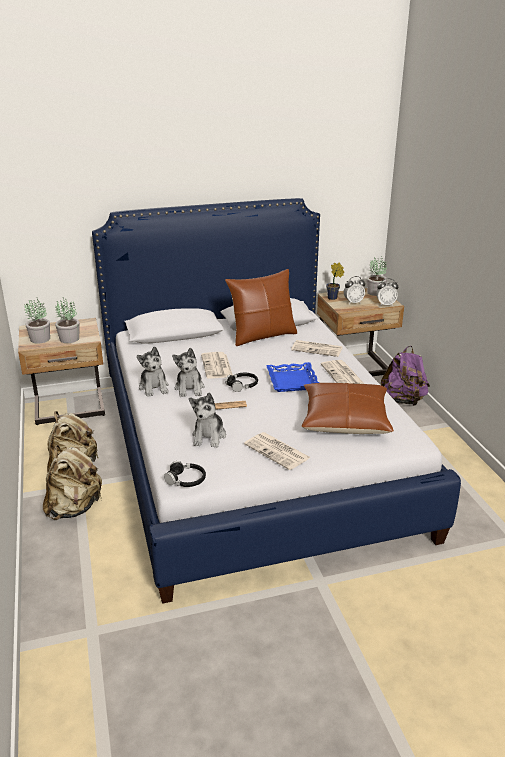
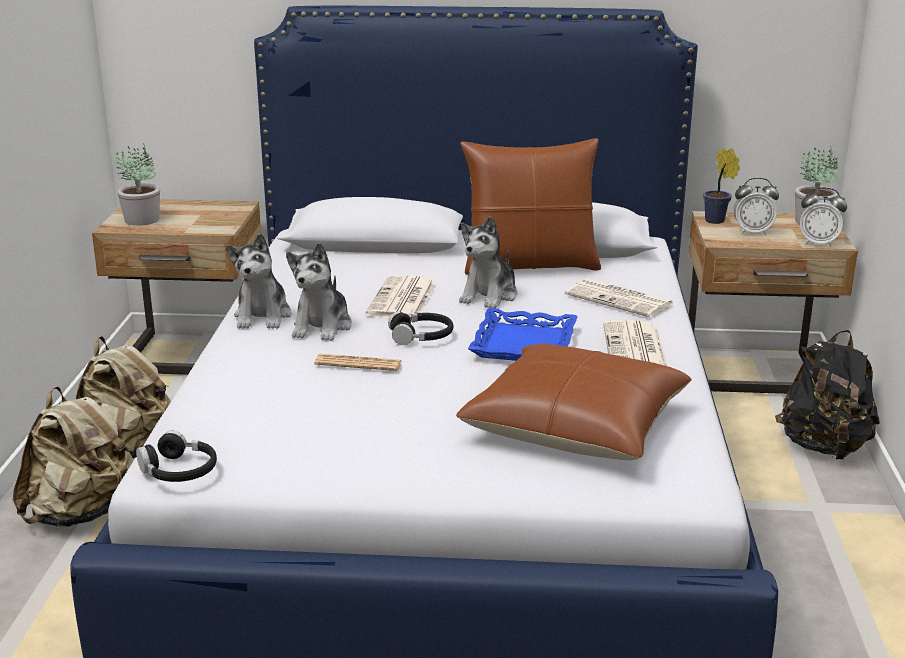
camera: 20 degrees right, 5 degrees down
potted plant [55,297,79,343] -> none
plush toy [189,392,226,447] -> plush toy moved to [459,216,517,308]
newspaper [244,432,311,470] -> none
purple backpack [381,346,430,406] -> black backpack [775,330,880,459]

